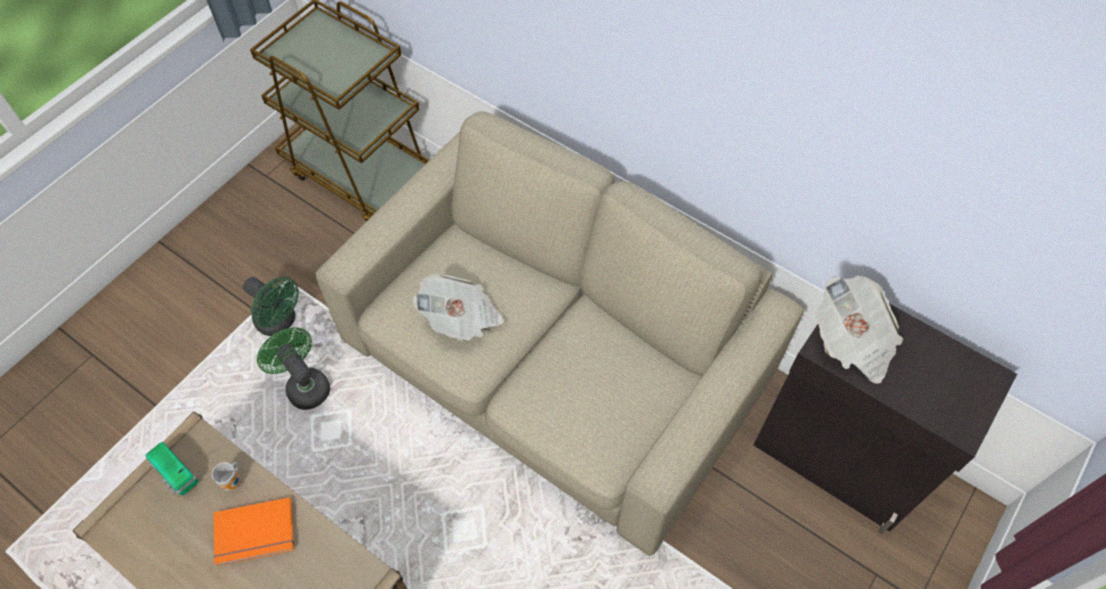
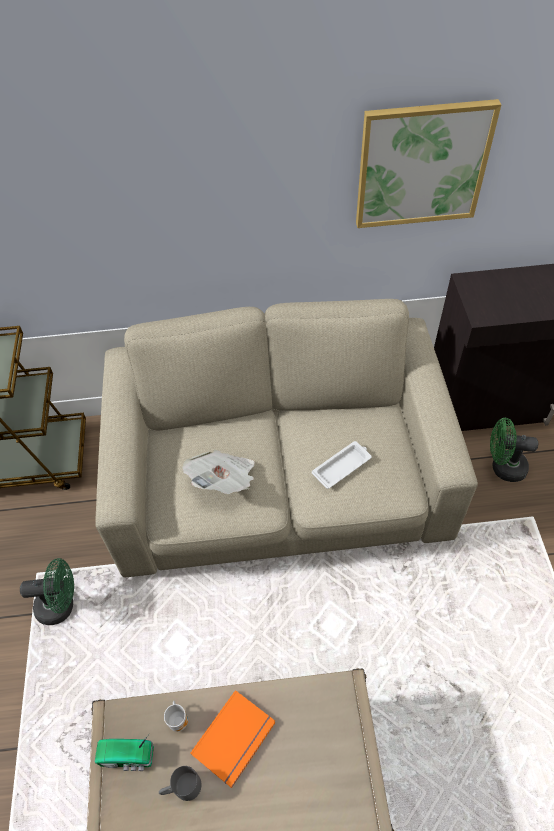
camera: 40 degrees left, 5 degrees down
green fan [257,327,330,410] -> green fan moved to [490,418,538,482]
newspaper [816,275,903,384] -> none
none -> grey mug [159,766,202,801]
none -> white tray [312,441,372,489]
none -> picture [356,99,501,228]

